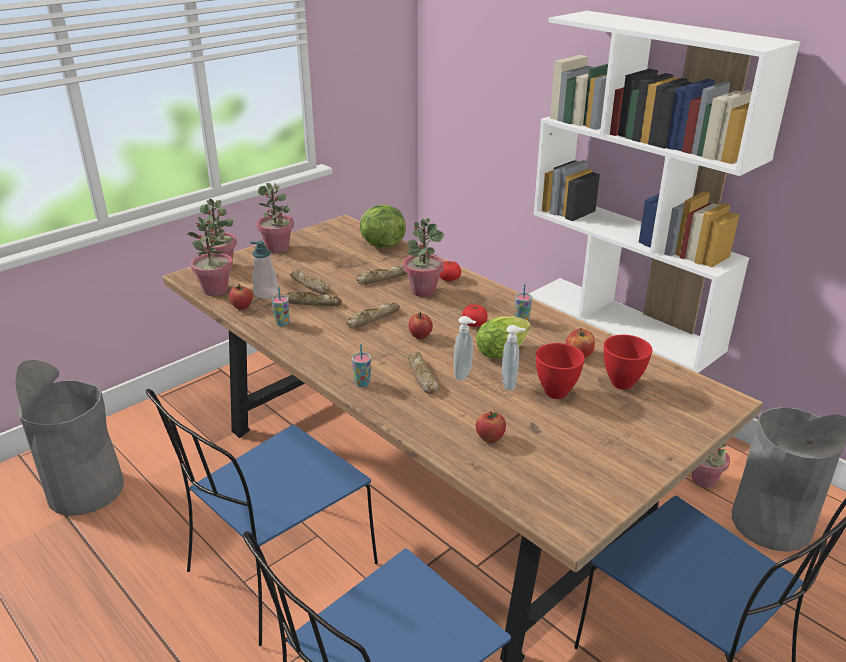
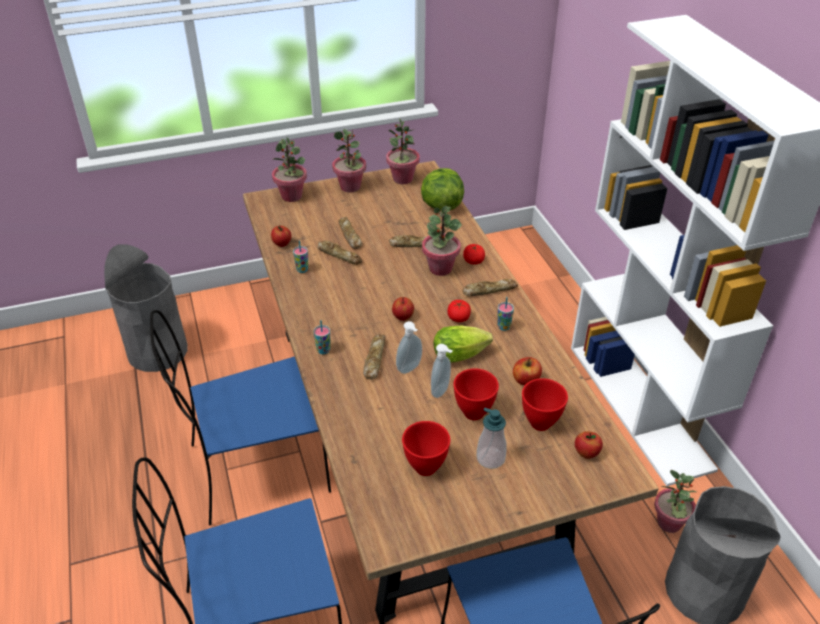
camera: 25 degrees right, 10 degrees up
potted plant [187,217,233,296] -> potted plant moved to [386,118,420,184]
soap dispenser [250,241,278,299] -> soap dispenser moved to [476,408,507,469]
bread [346,302,400,328] -> bread moved to [462,279,518,296]
apple [476,411,506,443] -> apple moved to [575,431,603,459]
none -> red bowl [402,421,450,476]

